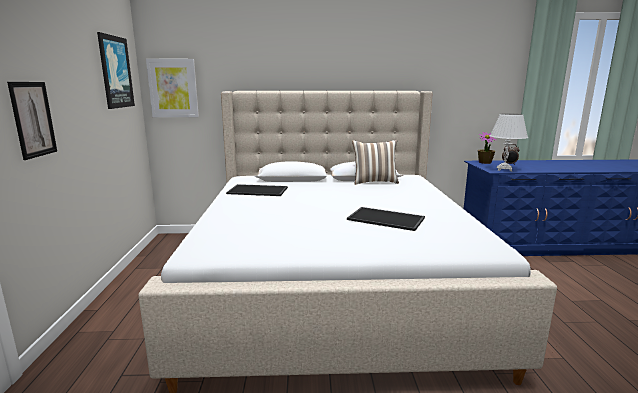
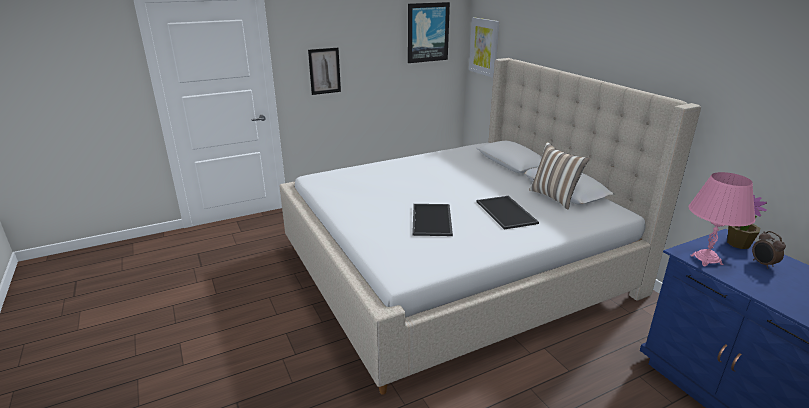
camera: 65 degrees right, 10 degrees up
tray [226,184,288,196] -> tray moved to [476,196,539,230]
white table lamp [490,113,528,171] -> pink table lamp [689,172,756,266]

